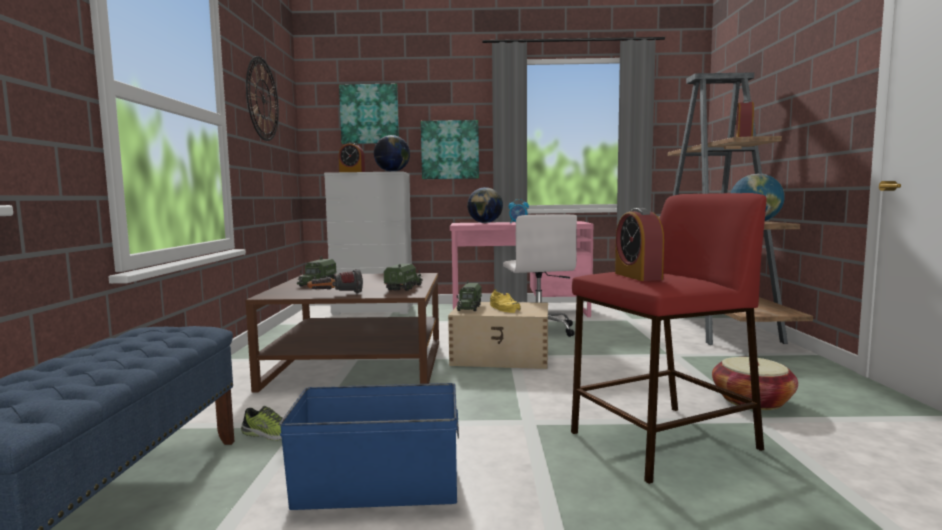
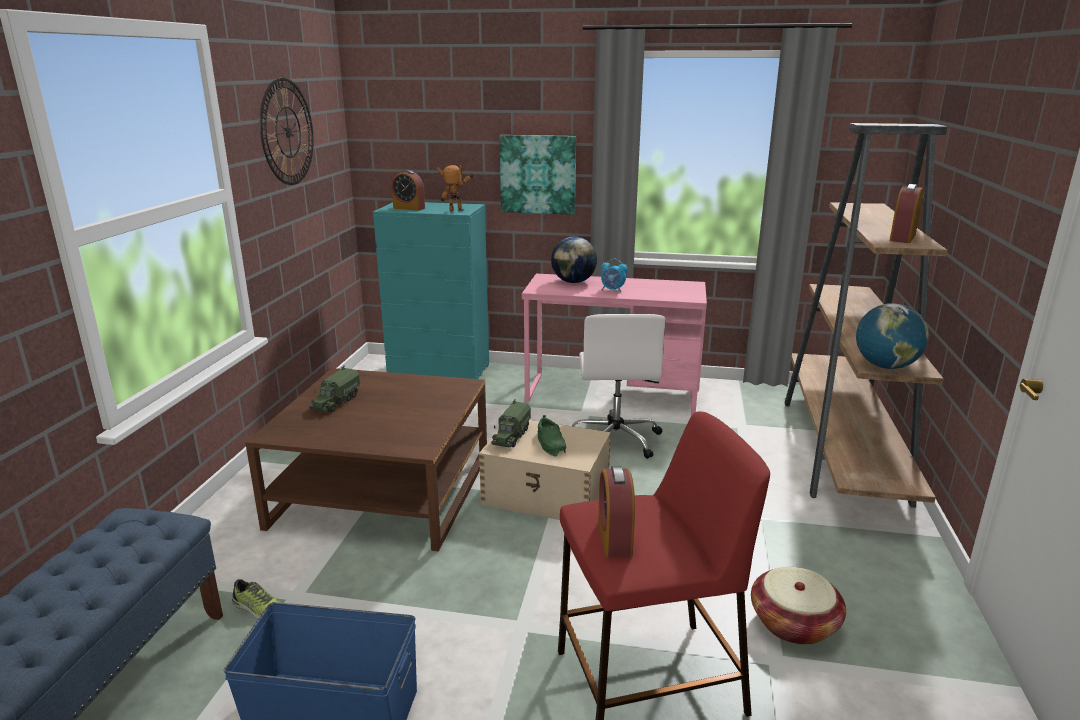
camera: 10 degrees right, 15 degrees up
flashlight [307,269,363,293] -> none
white dresser [324,171,413,315] -> turquoise dresser [373,202,489,379]
picture [339,84,399,144] -> none
globe [374,135,410,172] -> toy robot [437,165,473,212]
toy truck [384,264,423,291] -> none
yellow shoe [490,289,521,313] -> green shoe [538,415,566,457]

